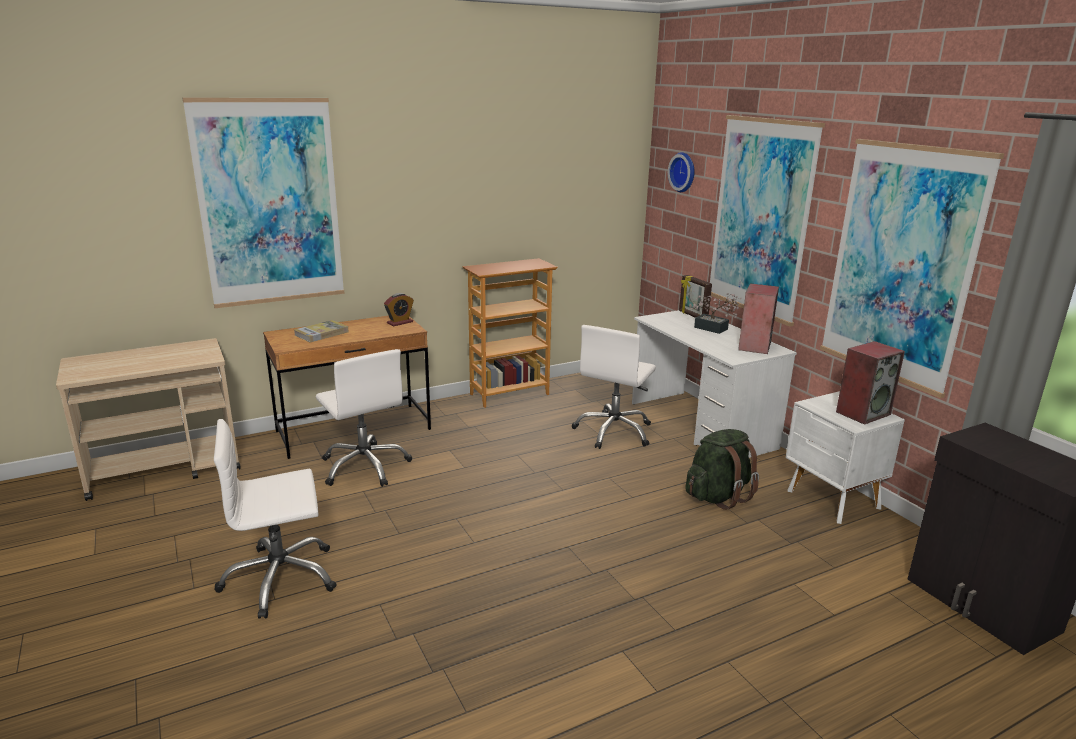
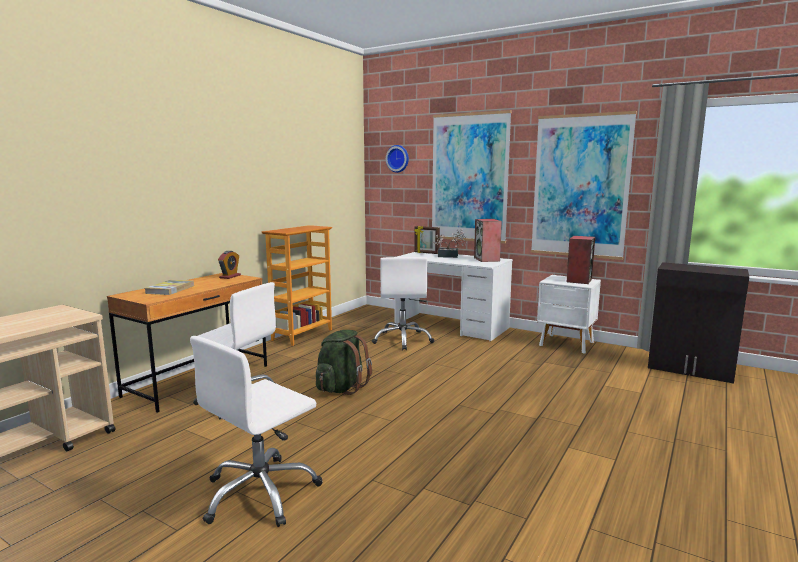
camera: 30 degrees left, 10 degrees down
picture [183,98,345,308] -> none
green backpack [685,429,759,510] -> green backpack moved to [316,330,372,395]

